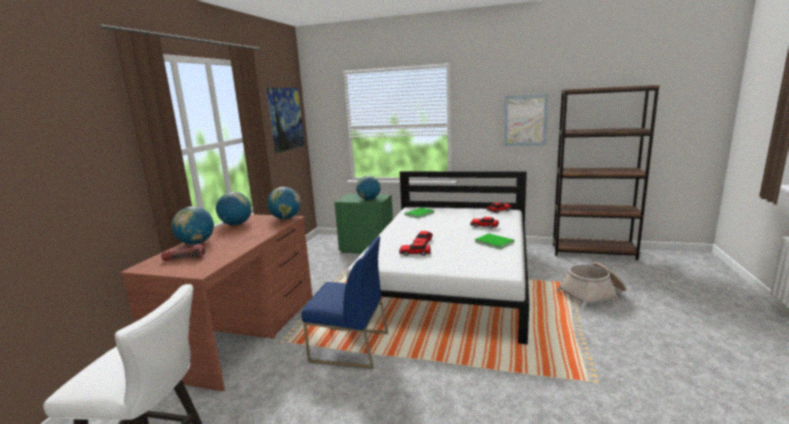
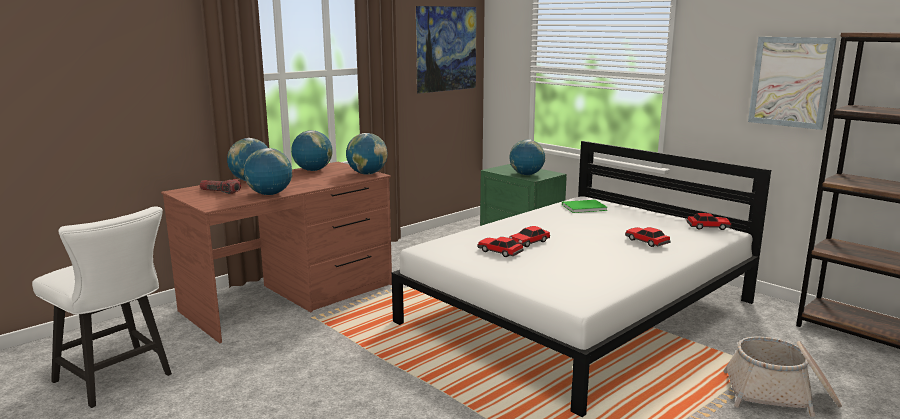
camera: 30 degrees right, 0 degrees up
blue chair [301,236,388,369] -> none
green book [475,233,514,249] -> none
none -> globe [244,148,292,195]

